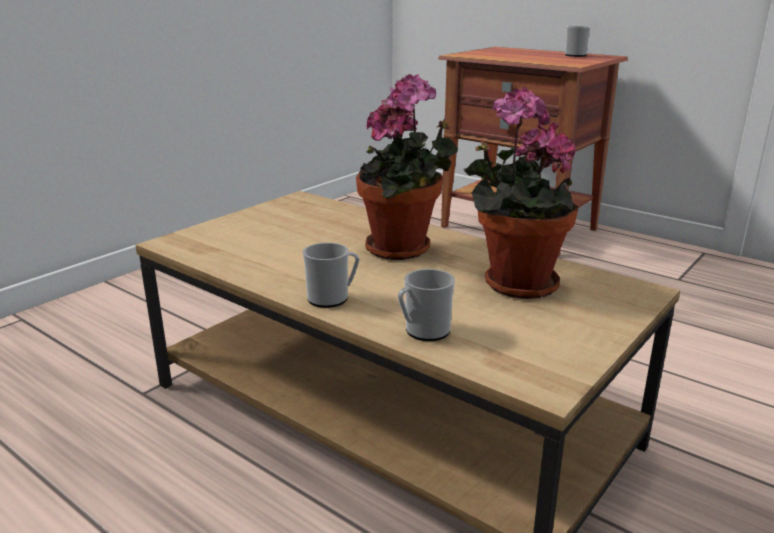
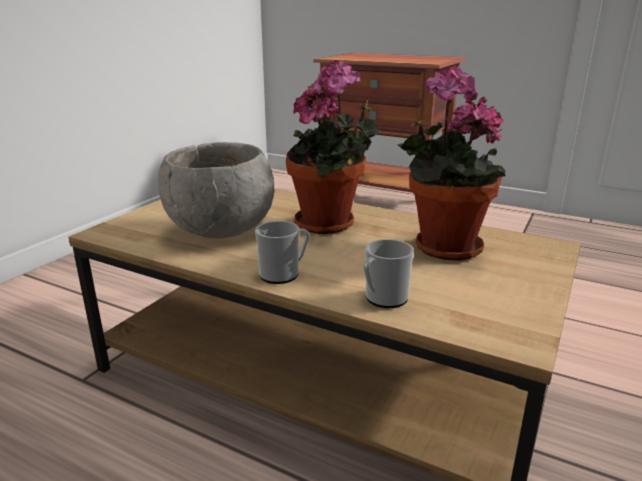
camera: 10 degrees left, 0 degrees up
mug [565,26,591,57] -> none
none -> grey bowl [158,142,274,239]

